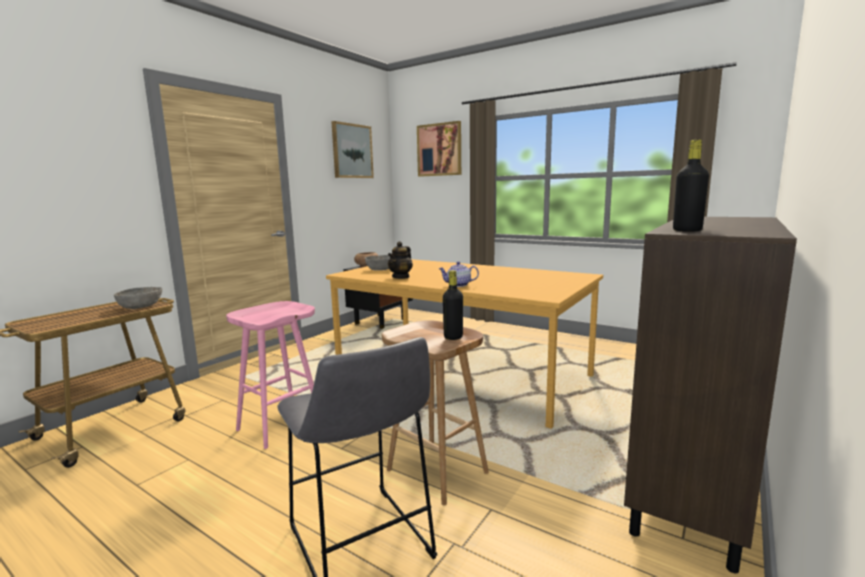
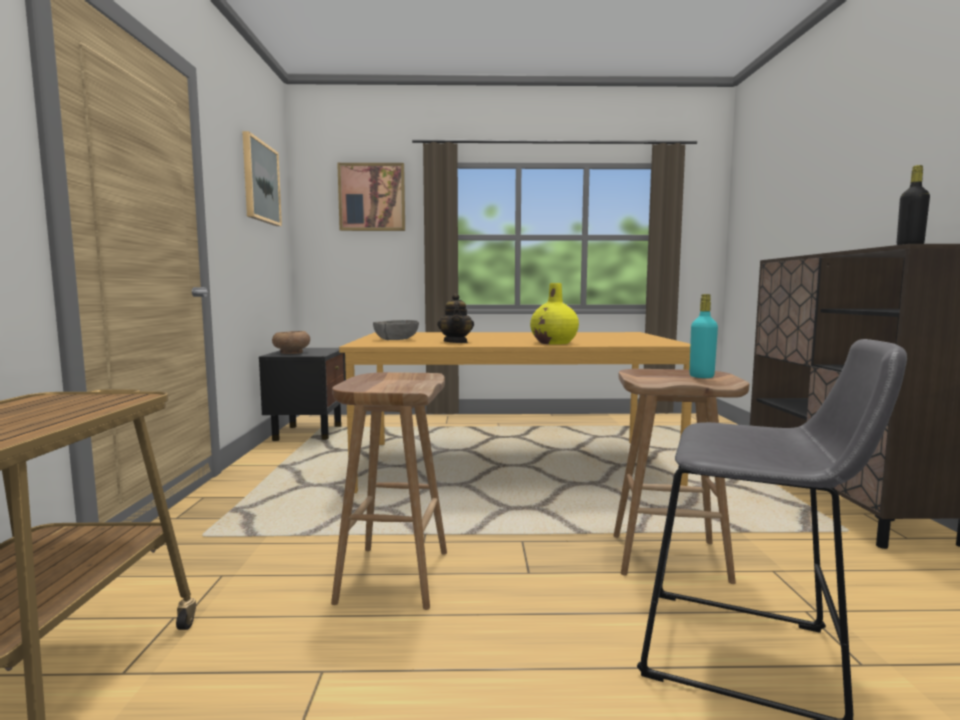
camera: 35 degrees left, 5 degrees down
grey bowl [114,287,162,309] -> none
pink stool [226,301,315,449] -> brown stool [331,372,447,610]
teapot [438,262,479,287] -> yellow vase [530,283,579,345]
black bottle [443,270,463,340] -> turquoise bottle [690,294,718,378]

